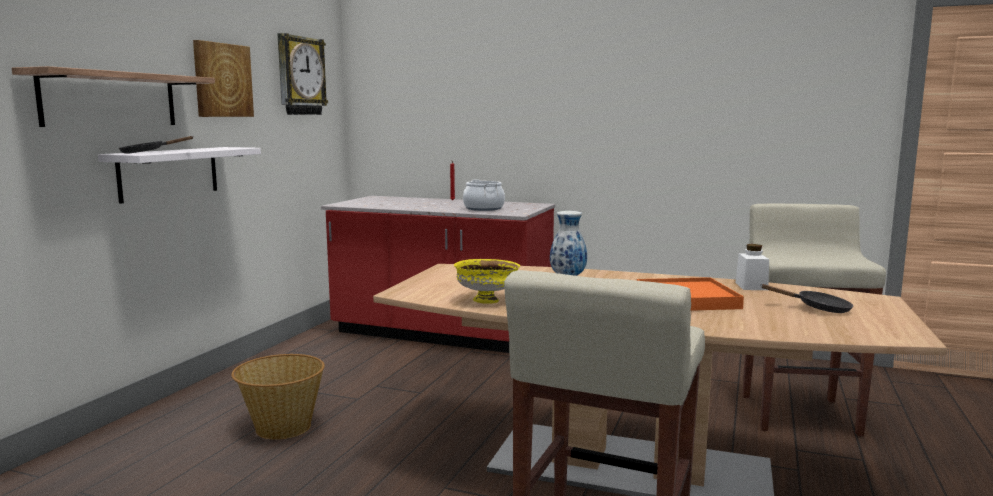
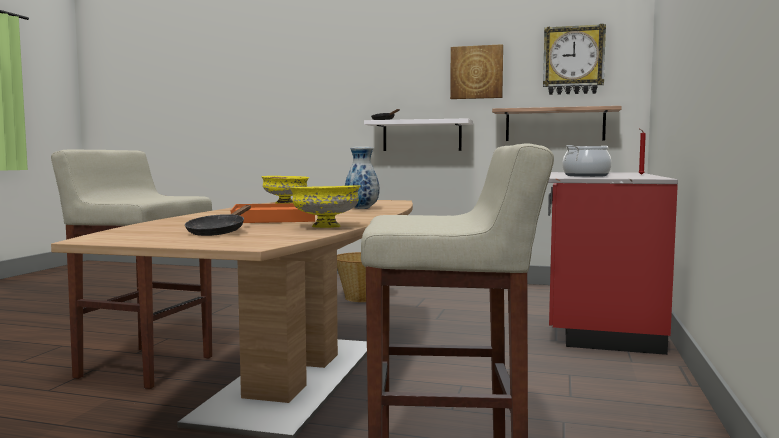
camera: 85 degrees right, 5 degrees down
shelf [12,66,215,127] -> shelf moved to [492,106,622,141]
white jar [735,244,769,290] -> yellow bowl [289,185,361,228]

